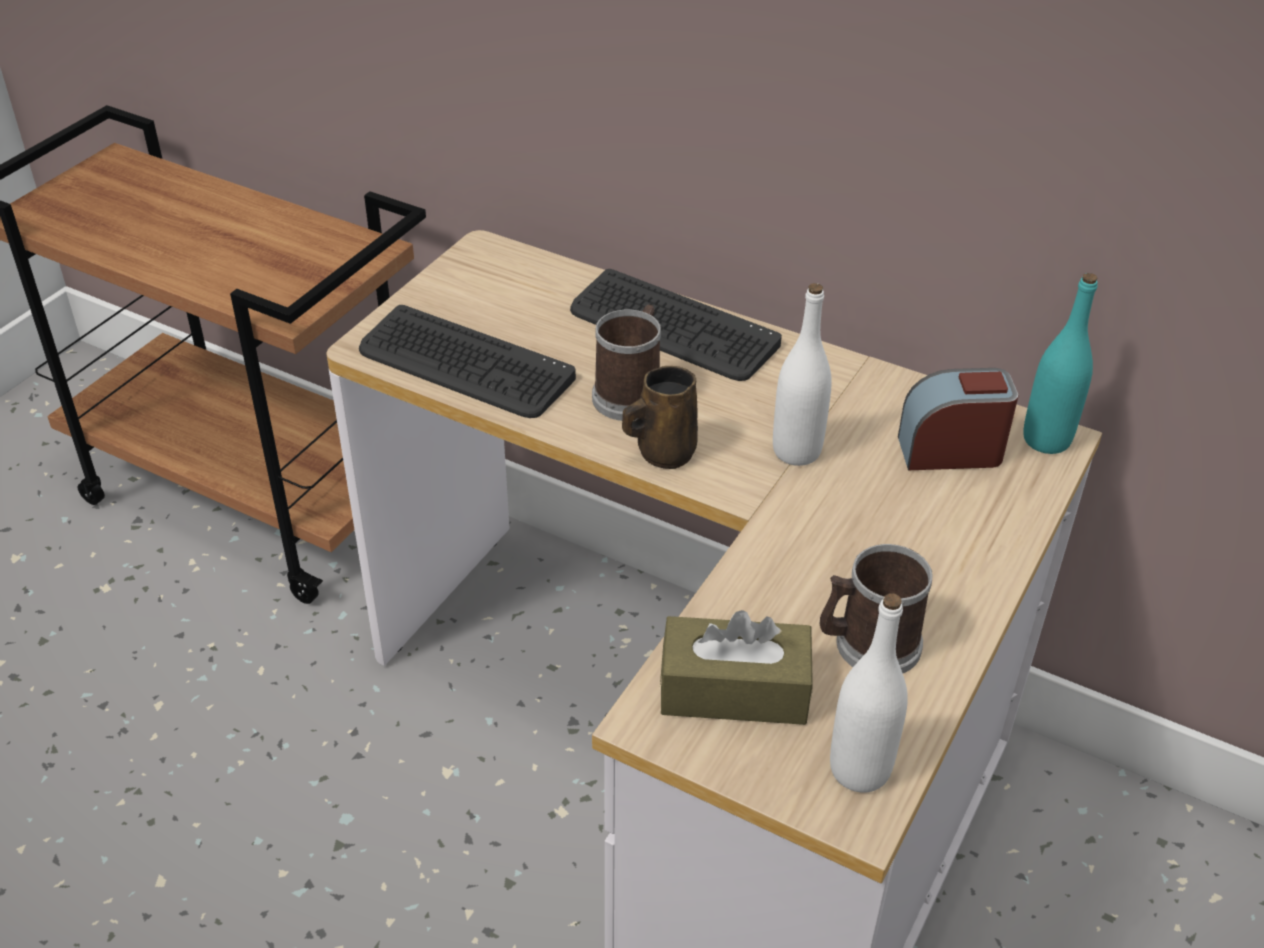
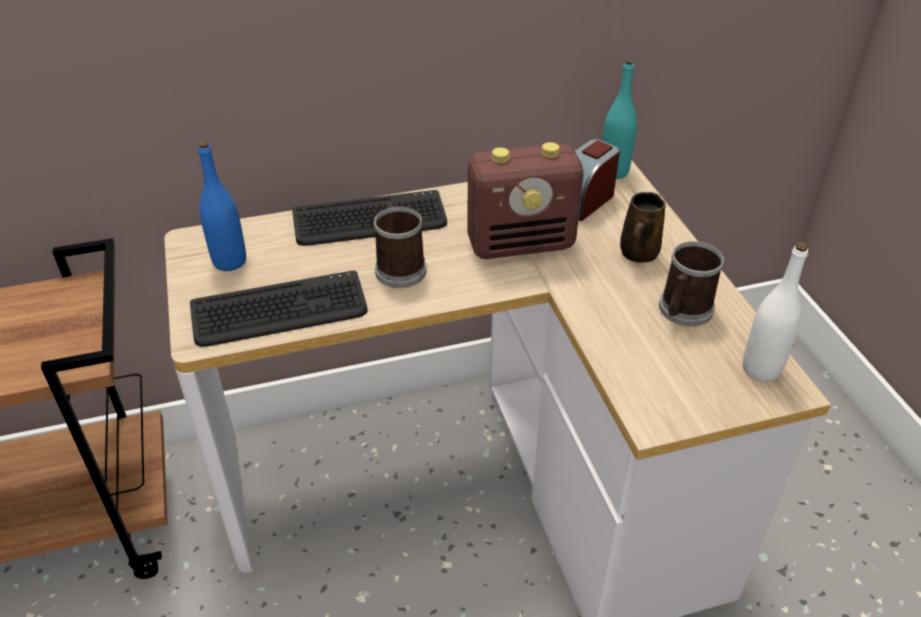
camera: 45 degrees left, 0 degrees up
brown mug [622,366,698,469] -> brown mug moved to [620,192,666,263]
brown tissue box [660,610,813,725] -> none
white bottle [773,283,832,466] -> radio [467,142,584,259]
none -> blue bottle [198,141,246,271]

